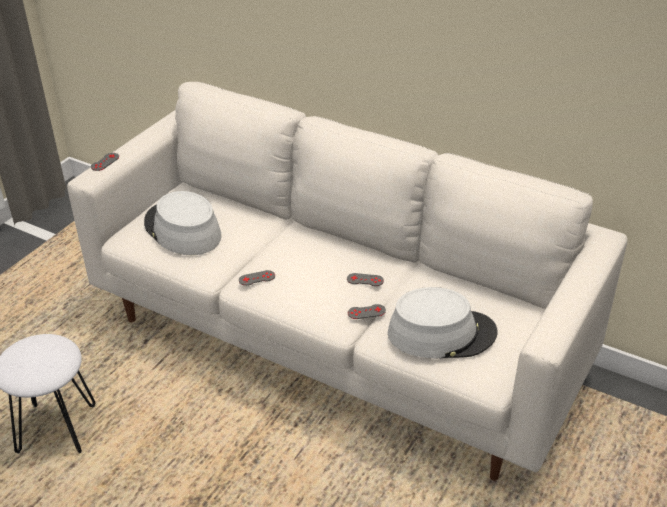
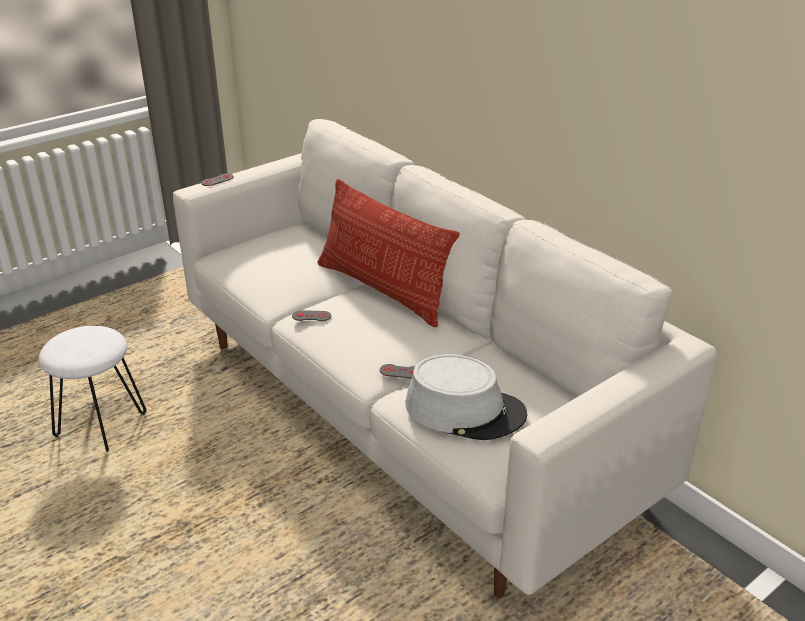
camera: 20 degrees right, 5 degrees down
grey hat [144,191,221,255] -> none
grey game controller [347,273,384,286] -> none
none -> pillow [318,179,460,327]

